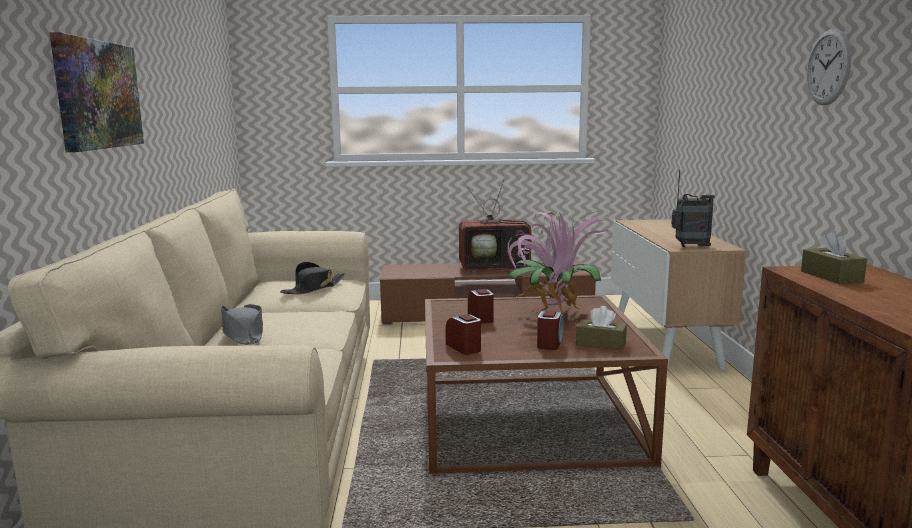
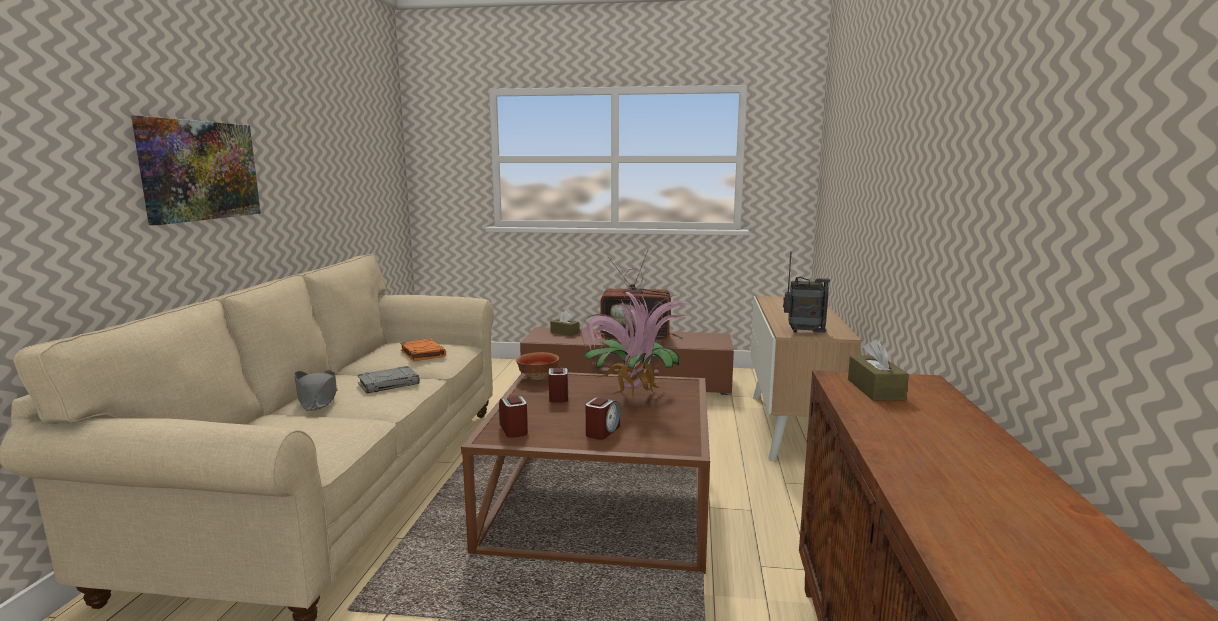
camera: 10 degrees right, 0 degrees up
black hat [280,262,345,294] -> orange book [400,339,446,362]
brown tissue box [576,306,627,351] -> brown tissue box moved to [550,311,579,336]
wall clock [806,29,851,105] -> none
none -> grey book [357,366,420,393]
none -> bowl [516,352,559,380]

